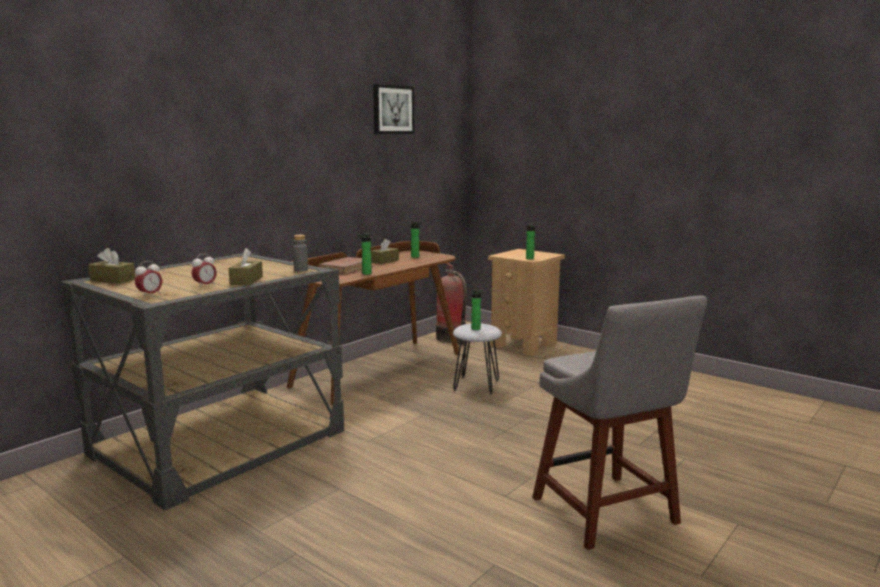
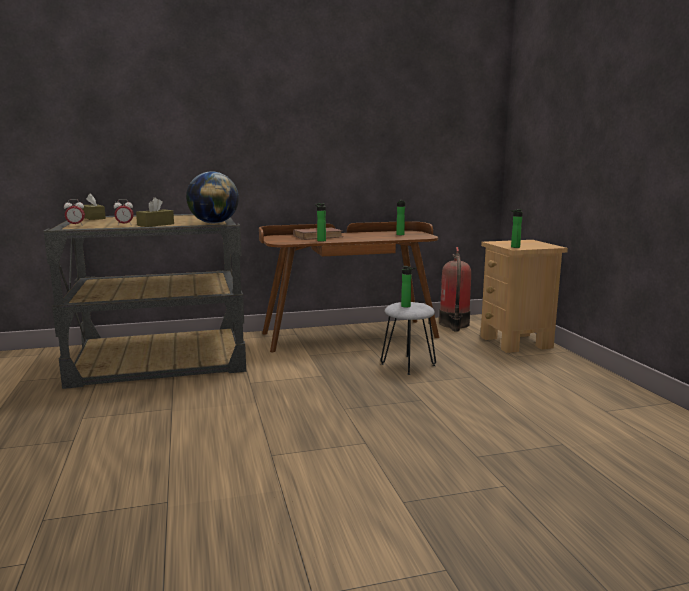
camera: 35 degrees right, 0 degrees up
grey bottle [293,235,308,272] -> globe [186,171,239,223]
brown tissue box [371,239,399,264] -> none
picture [373,84,415,134] -> none
grey chair [532,295,707,550] -> none

